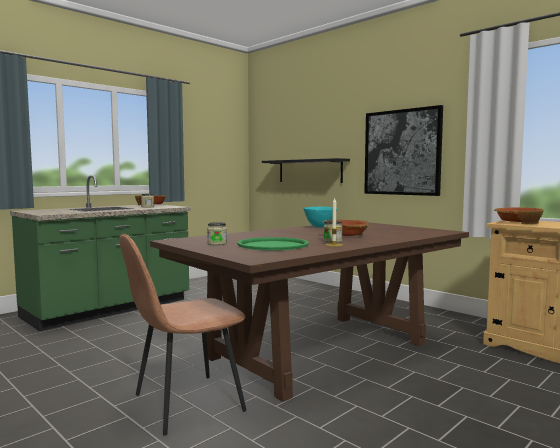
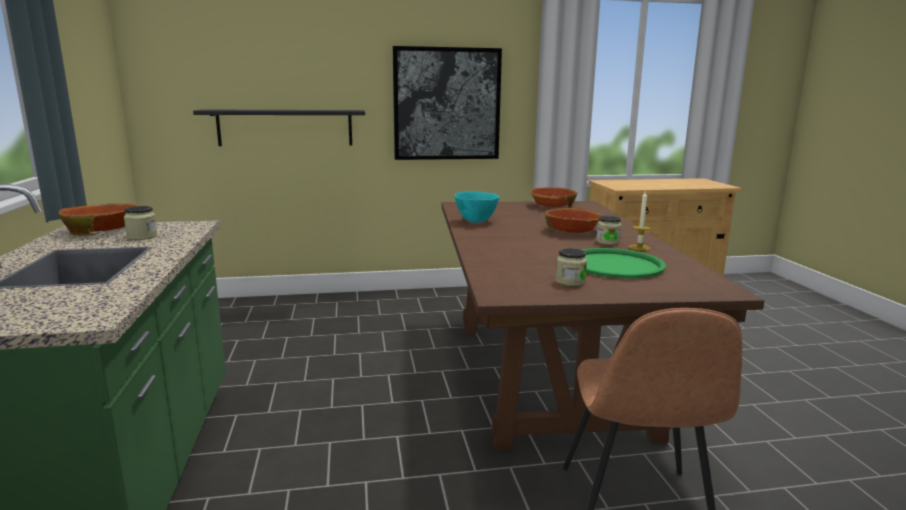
camera: 55 degrees left, 10 degrees up
bowl [494,207,543,225] -> bowl moved to [529,187,577,208]

